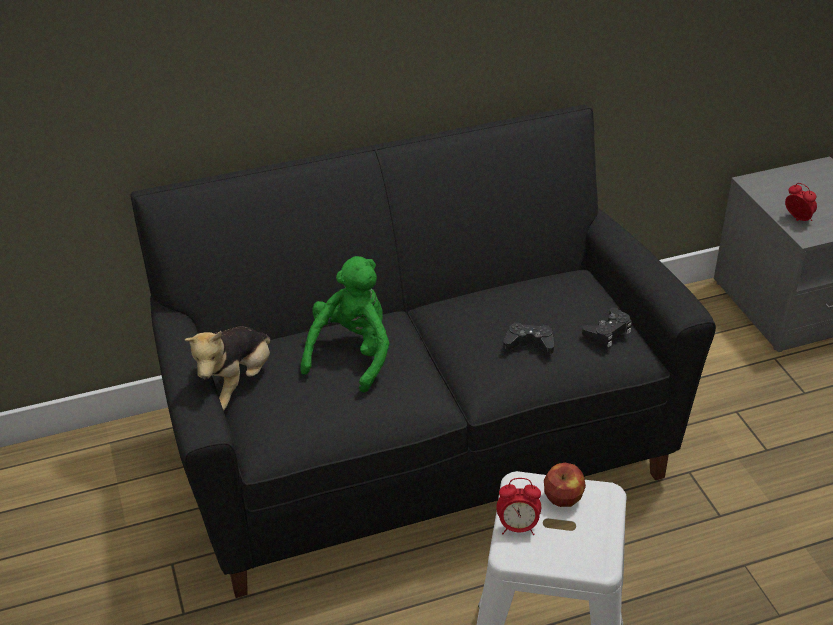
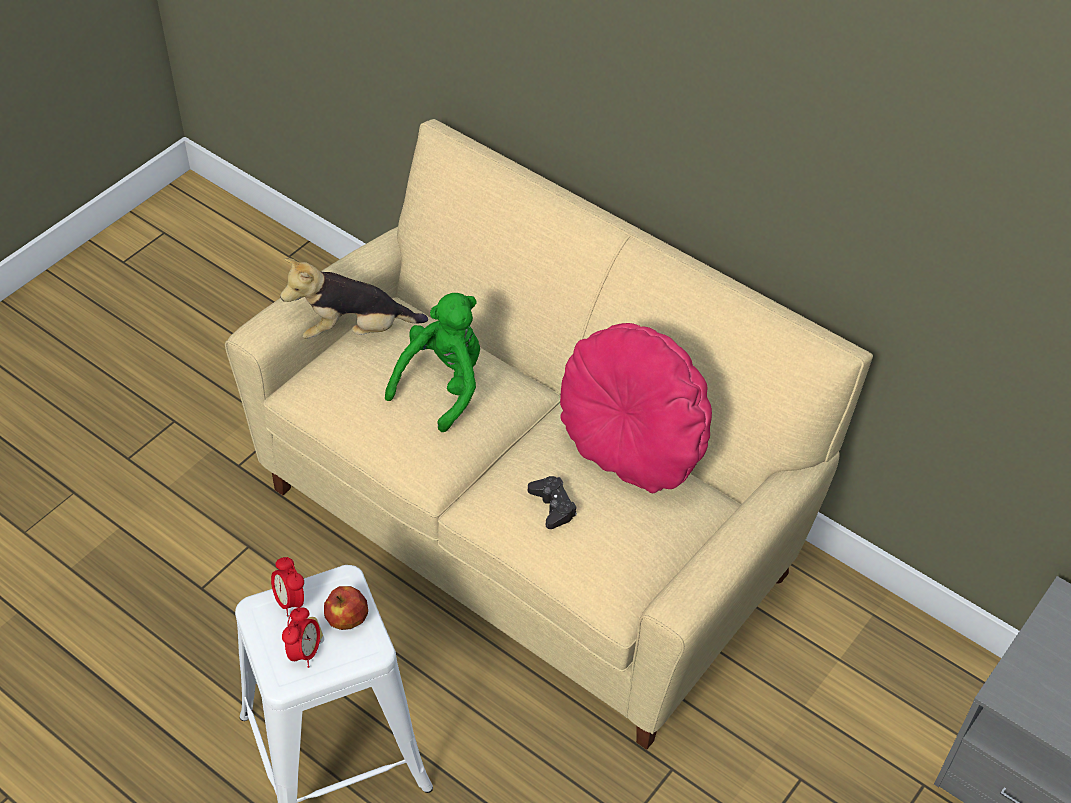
camera: 55 degrees right, 10 degrees up
black sofa [131,105,716,598] -> beige sofa [225,119,873,750]
green plush toy [301,256,390,393] -> green plush toy turned 45 degrees counterclockwise [385,293,480,432]
black game controller [582,307,632,347] -> none
alarm clock [785,183,817,221] -> alarm clock moved to [282,607,320,668]
none -> pink pillow [560,323,712,493]

